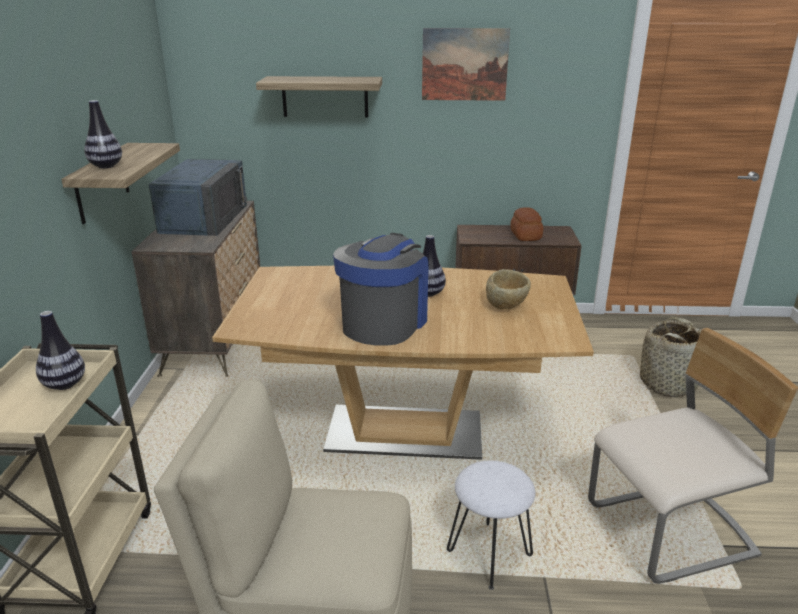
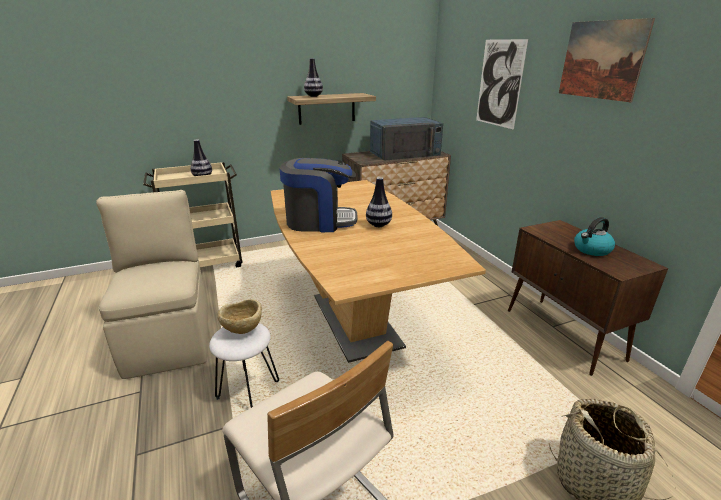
camera: 65 degrees right, 0 degrees up
shelf [256,76,382,117] -> picture [476,39,528,130]
beige bowl [486,269,531,309] -> beige bowl moved to [218,299,262,334]
bread [510,207,543,241] -> kettle [574,217,615,256]

